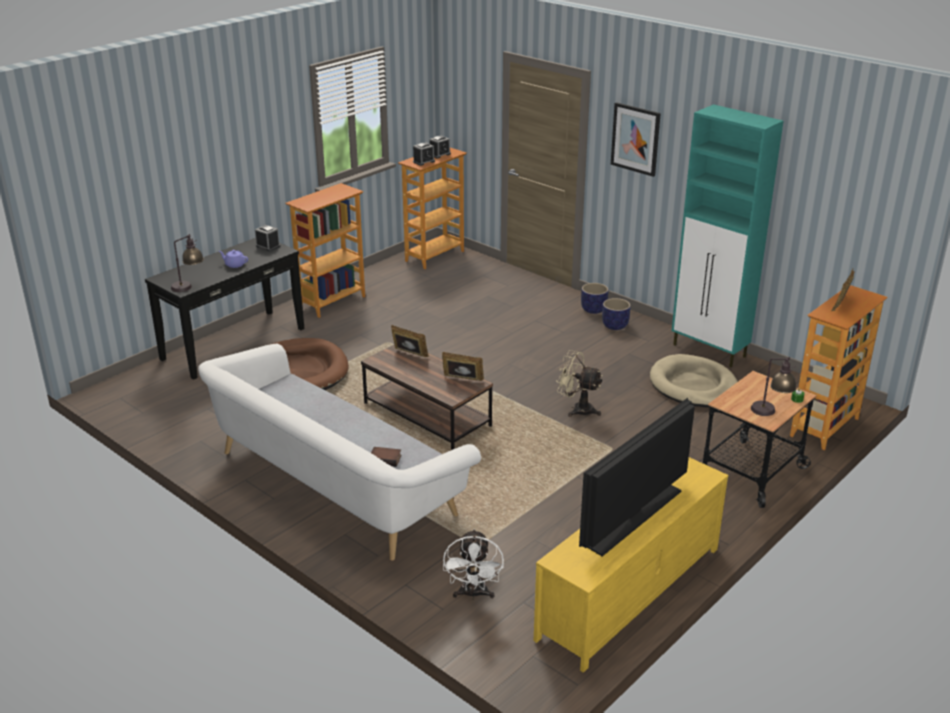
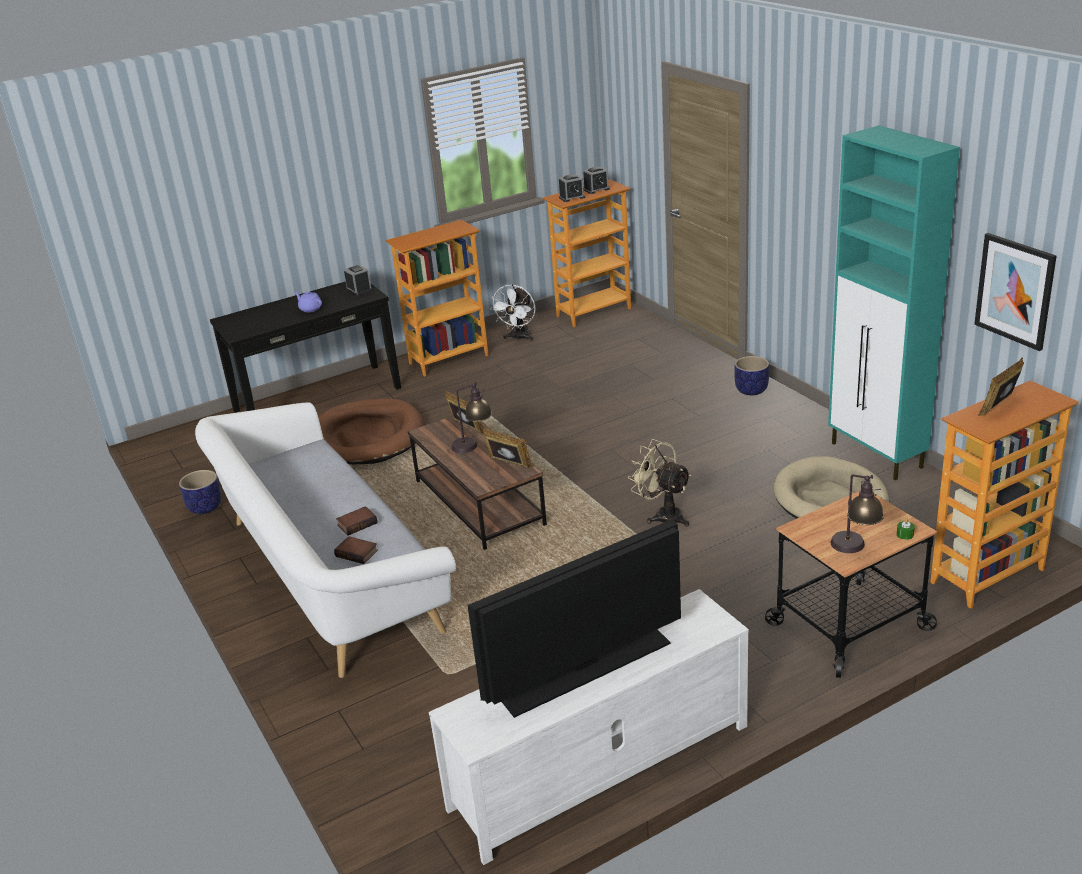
camera: 20 degrees right, 0 degrees up
table lamp [171,234,204,292] -> table lamp moved to [451,382,492,453]
white fan [443,529,504,600] -> white fan moved to [490,284,536,341]
yellow tv stand [534,457,728,673] -> white tv stand [429,589,749,865]
planter [602,298,631,330] -> planter moved to [179,470,222,514]
picture [611,102,661,177] -> picture moved to [974,233,1056,351]
none -> book [336,506,378,536]

